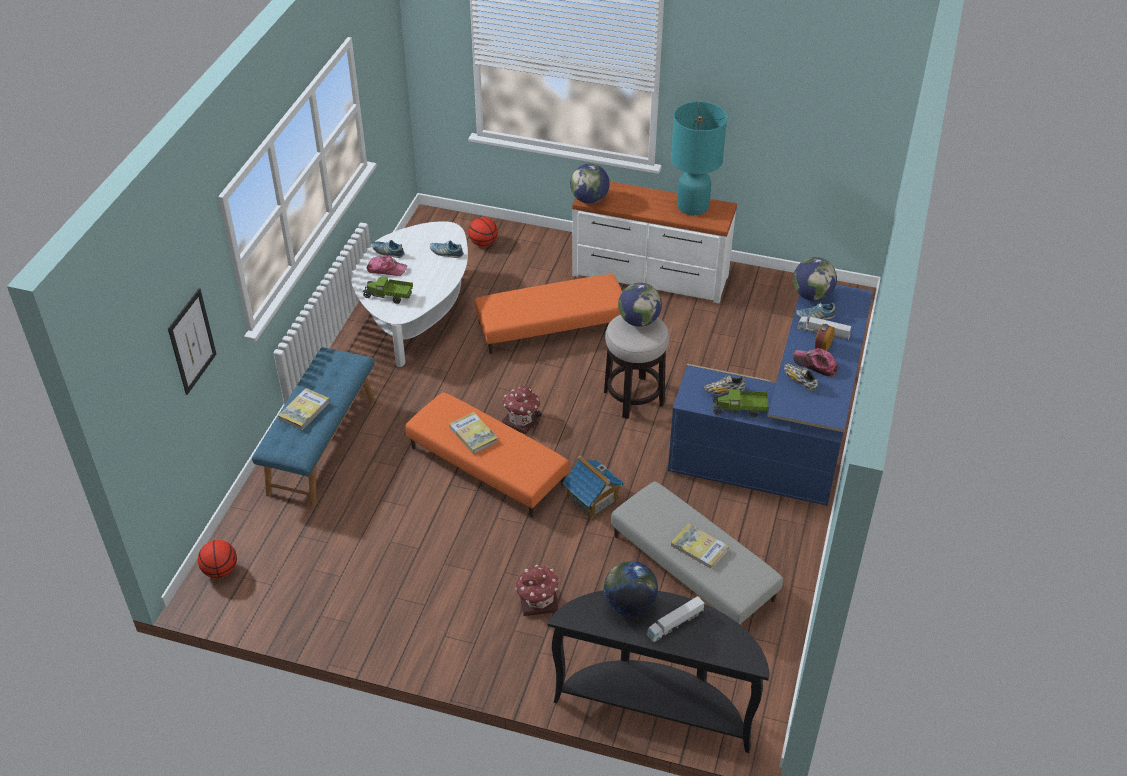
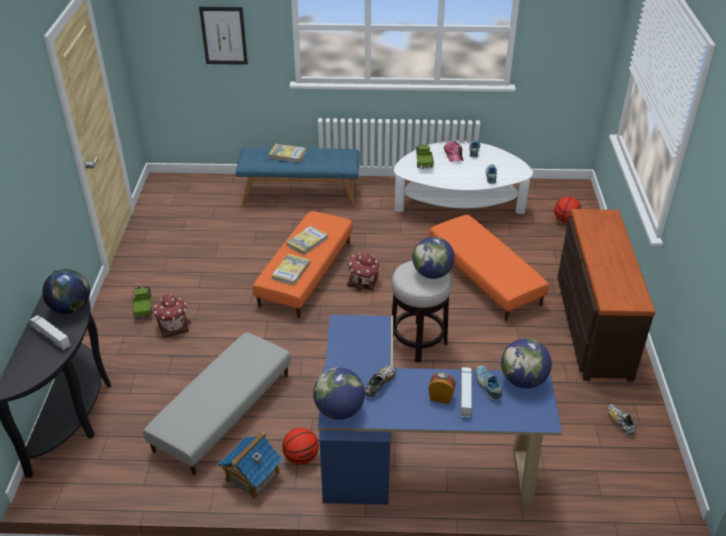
camera: 75 degrees right, 5 degrees down
basketball [198,540,237,578] -> basketball moved to [282,428,319,465]
toy house [562,455,624,519] -> toy house moved to [218,432,283,499]
globe [570,164,610,204] -> globe moved to [313,368,365,420]
white dresser [572,181,737,303] -> brown dresser [557,209,656,382]
turquoise table lamp [671,102,727,215] -> none
book [671,523,729,570] -> book moved to [271,254,310,286]
shoe [704,375,746,395] -> shoe moved to [607,404,636,435]
toy truck [712,389,768,418] -> toy truck moved to [133,286,153,318]
cap [793,348,838,377] -> none

